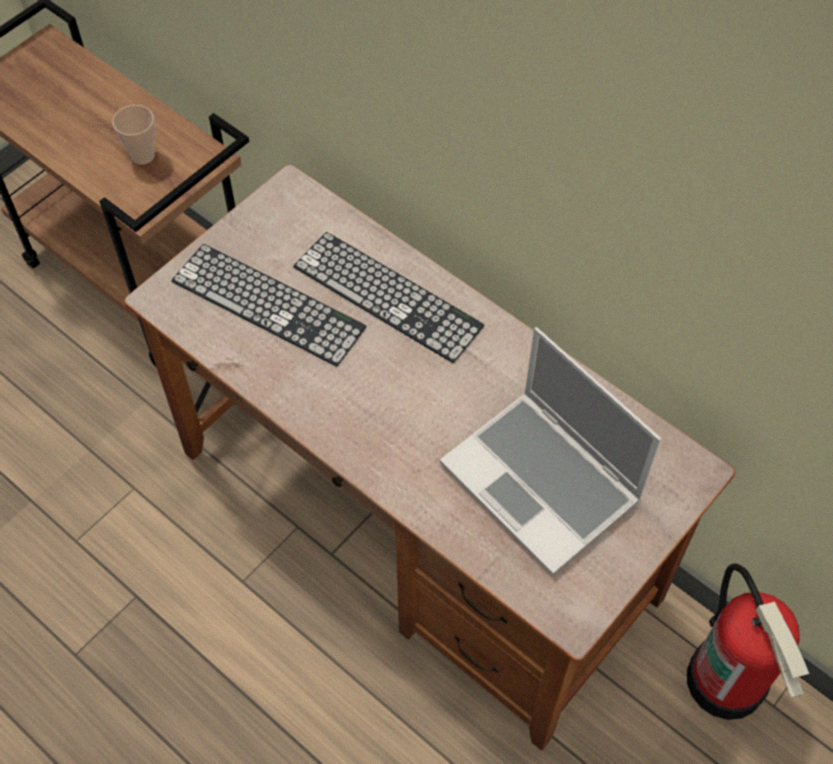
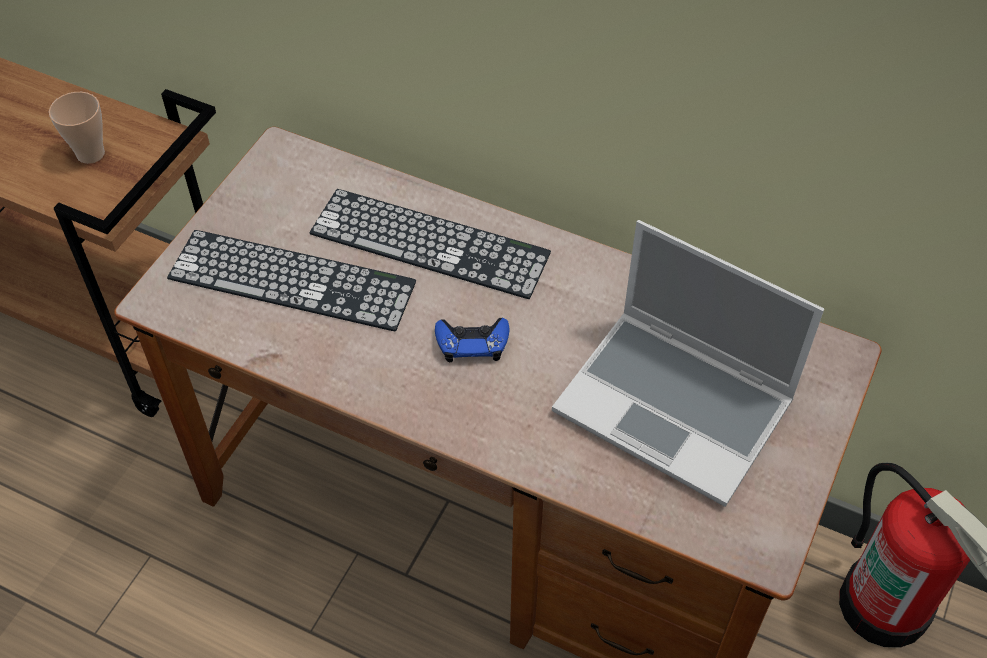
camera: 15 degrees left, 5 degrees down
none -> blue game controller [435,318,509,362]

